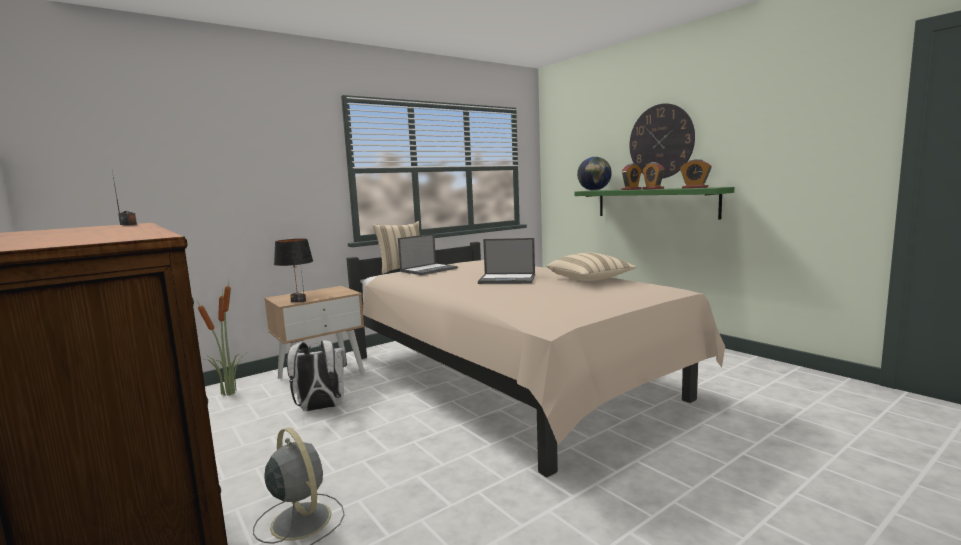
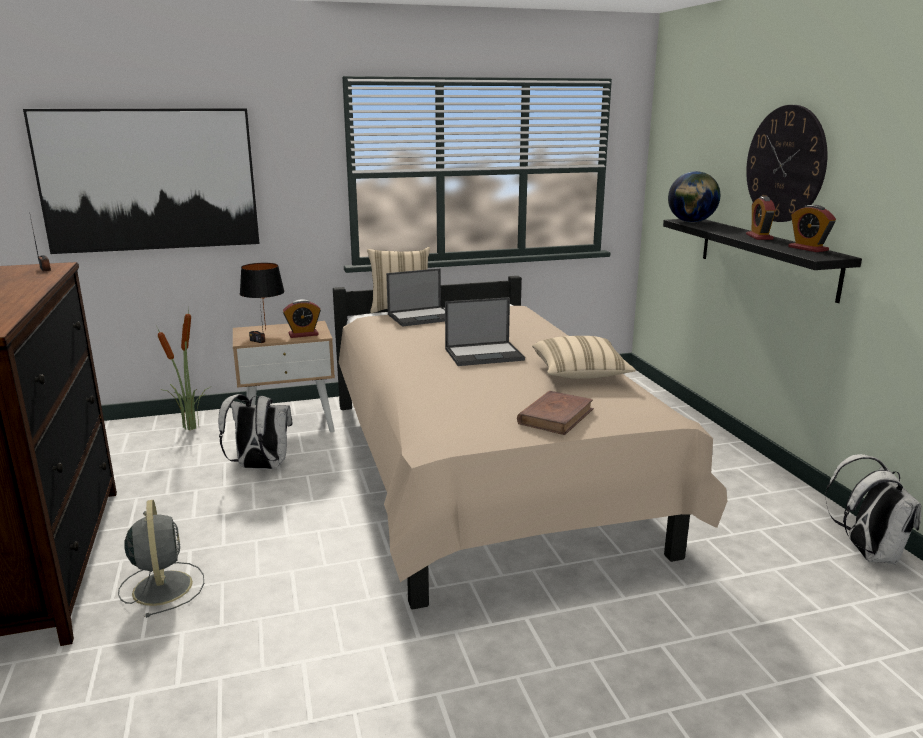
camera: 20 degrees right, 10 degrees up
laptop [478,238,535,284] -> laptop turned 45 degrees counterclockwise [445,297,525,366]
green shelf [575,187,734,219] -> black shelf [663,219,862,303]
alarm clock [621,164,642,190] -> alarm clock moved to [283,299,321,338]
none -> picture [23,108,260,254]
none -> brown book [517,391,594,435]
none -> white backpack [825,454,921,565]

